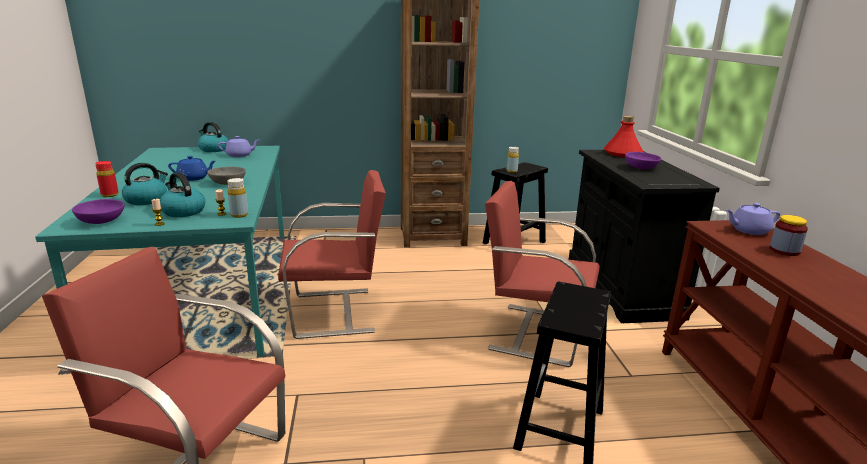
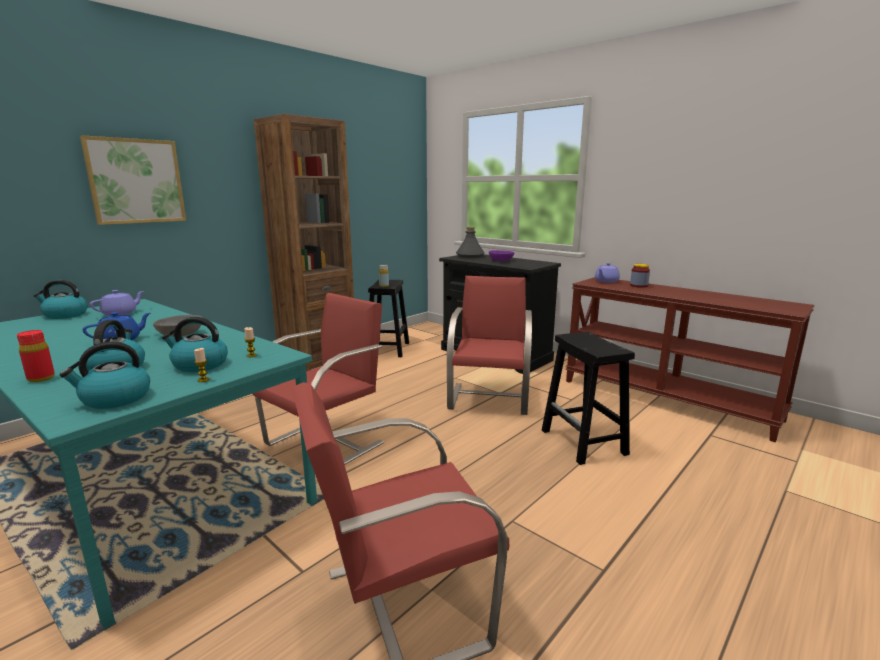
camera: 40 degrees left, 5 degrees down
purple bowl [72,199,125,224] -> kettle [59,342,150,409]
yellow bottle [227,178,248,218] -> none
red chair [485,181,600,367] -> red chair turned 120 degrees clockwise [447,276,532,415]
red bottle [604,116,644,157] -> grey bottle [456,227,485,258]
none -> picture [80,135,186,225]

